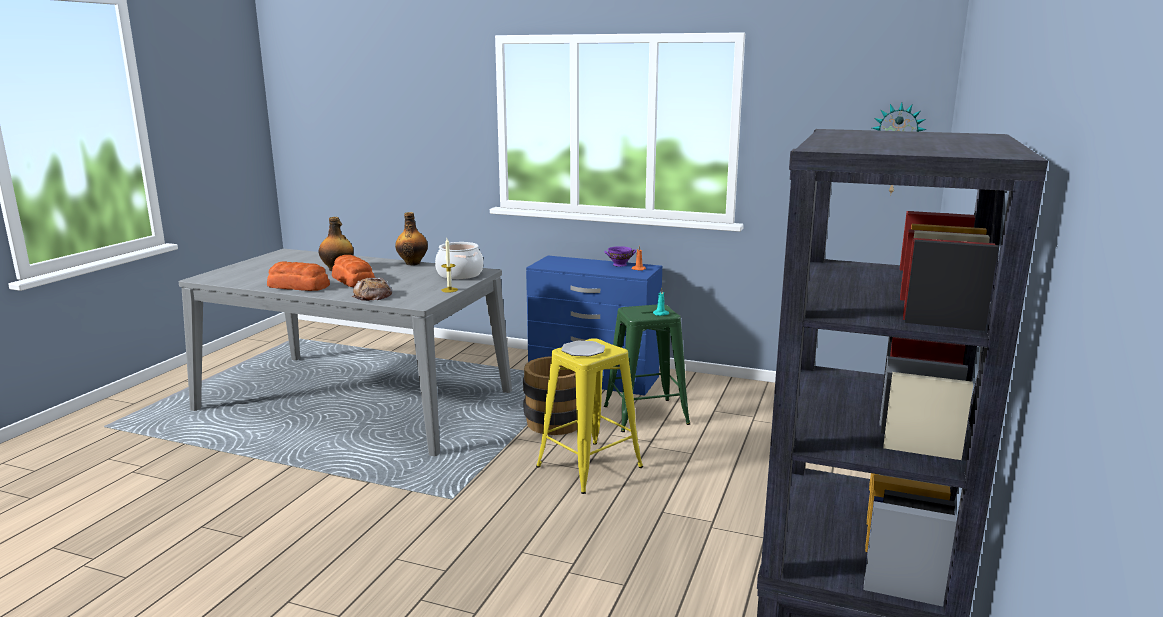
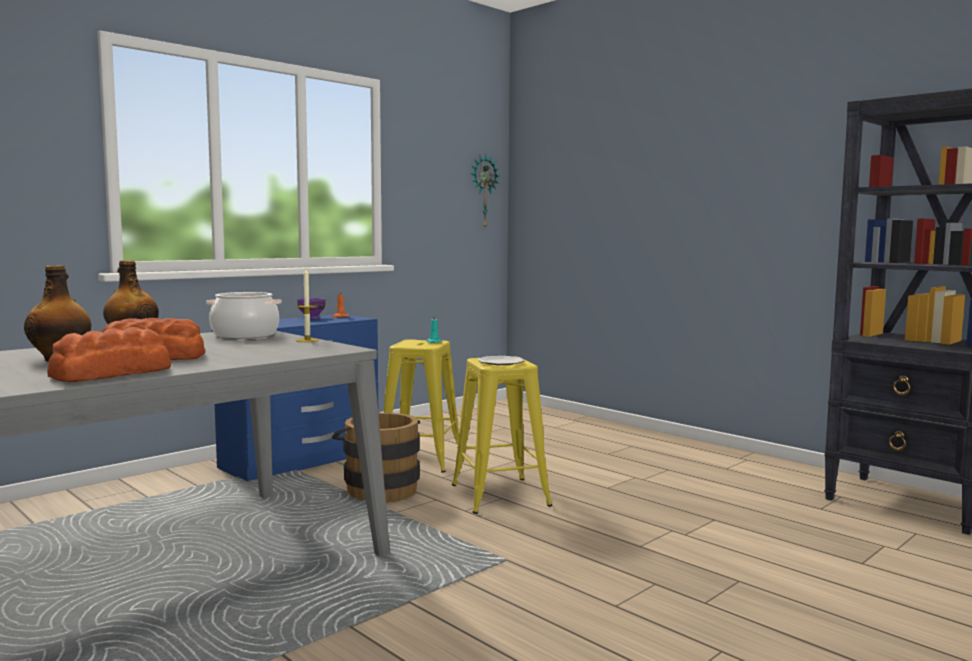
camera: 65 degrees left, 10 degrees down
bread [352,278,392,301] -> none
green stool [604,304,690,432] -> yellow stool [384,339,459,473]

